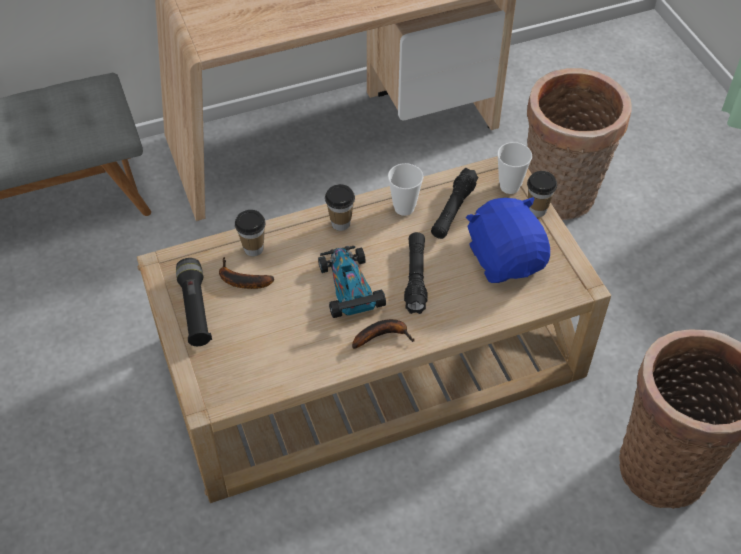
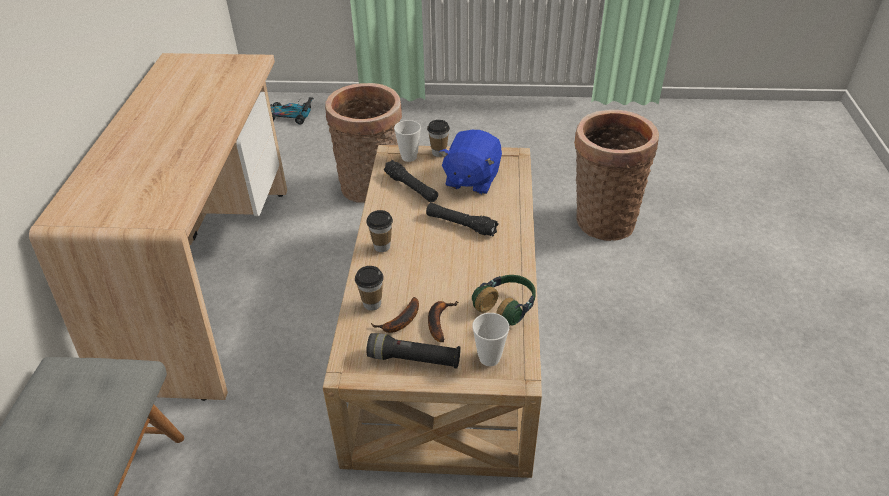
camera: 65 degrees left, 10 degrees down
toy car [318,246,386,318] -> toy car moved to [270,97,314,125]
banana [352,319,415,349] -> banana moved to [428,301,458,342]
cup [388,163,423,216] -> cup moved to [472,313,509,366]
blue plush toy [466,197,550,283] -> blue plush toy turned 75 degrees counterclockwise [439,130,502,194]
none -> headphones [472,275,536,326]

